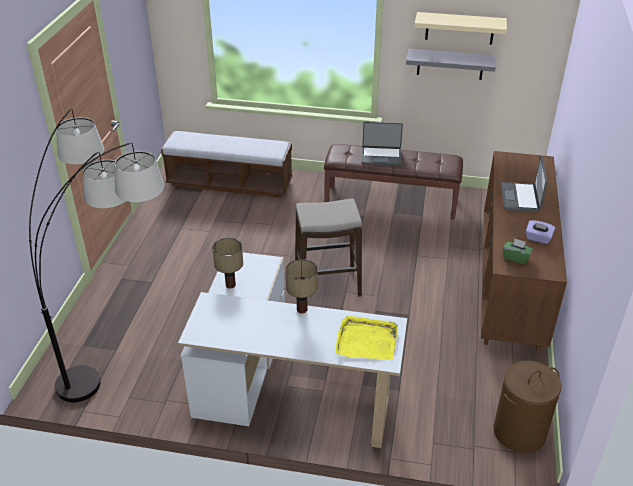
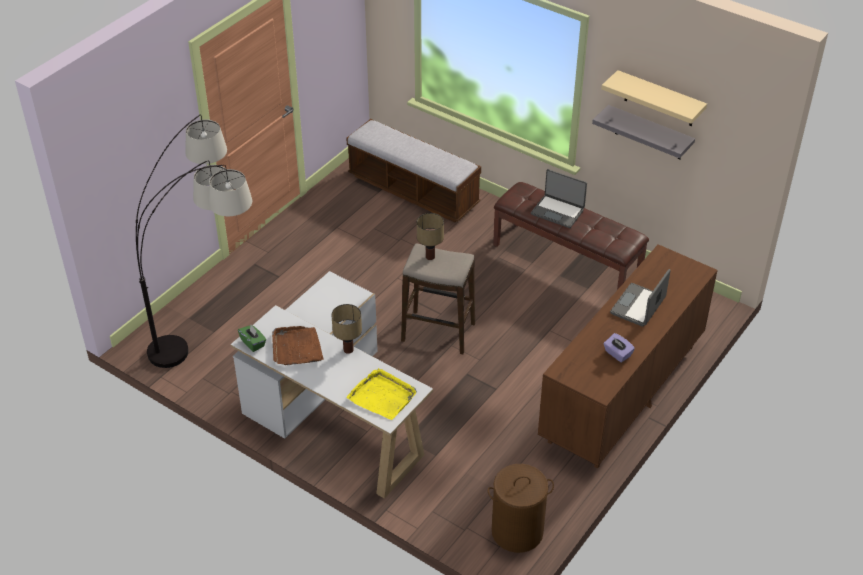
camera: 25 degrees right, 5 degrees up
table lamp [212,238,243,289] -> table lamp moved to [417,213,444,260]
green tissue box [503,239,533,264] -> green tissue box moved to [238,325,266,352]
none -> brown tray [272,326,324,365]

